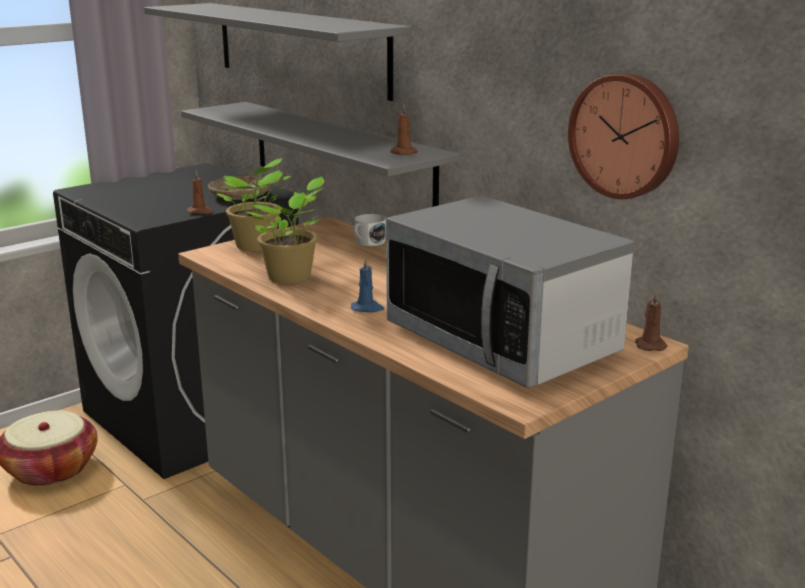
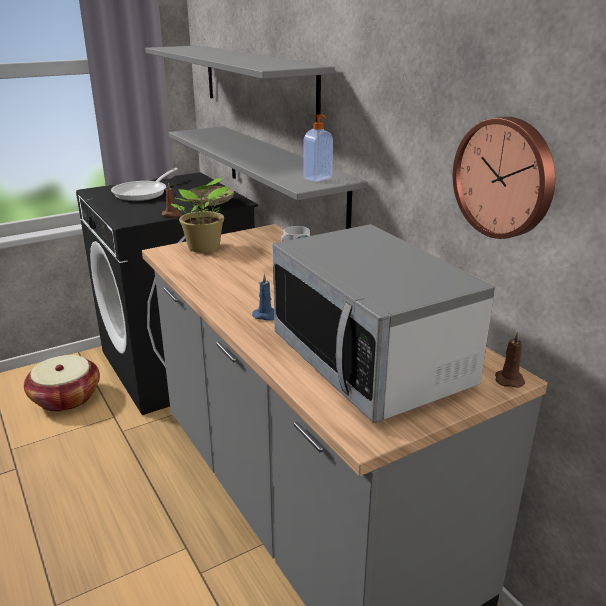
camera: 10 degrees right, 5 degrees up
potted plant [246,177,324,284] -> none
brown candle [390,105,418,155] -> soap dispenser [303,114,333,182]
none -> frying pan [111,168,178,201]

